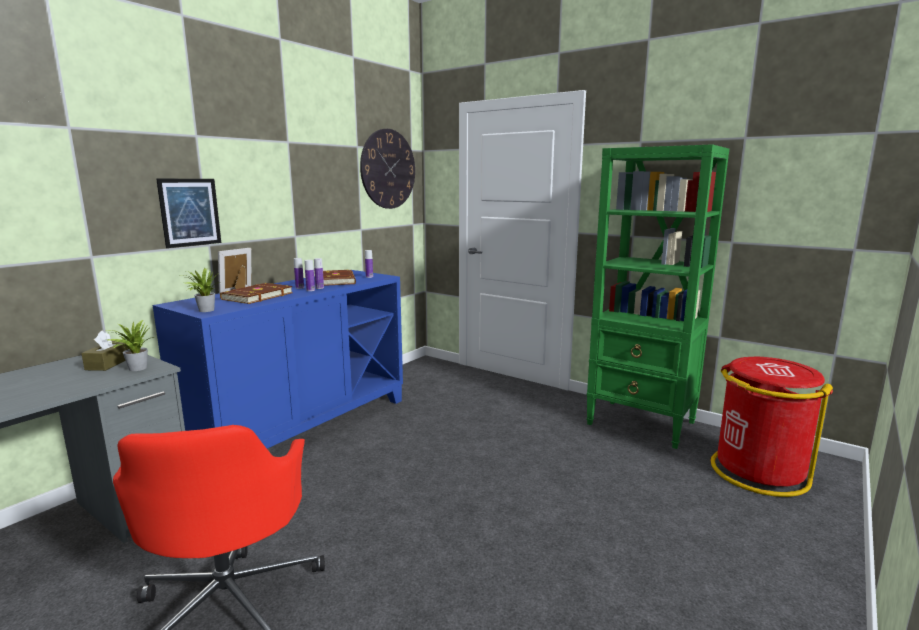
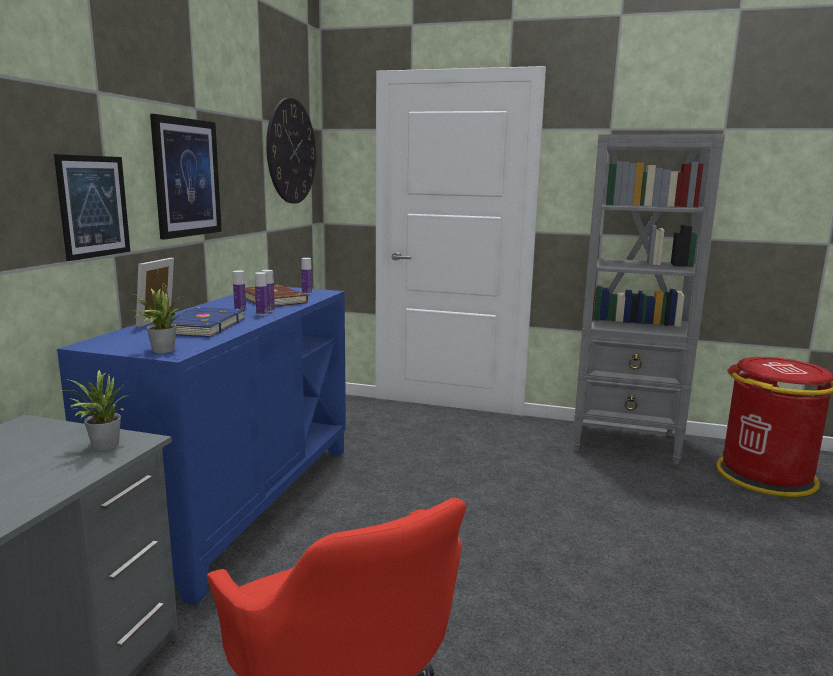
camera: 20 degrees left, 0 degrees up
brown tissue box [81,330,129,371] -> none
brown book [220,283,293,304] -> blue book [166,307,245,337]
green bookcase [586,144,729,449] -> grey bookcase [573,134,725,464]
none -> picture [150,114,222,240]

